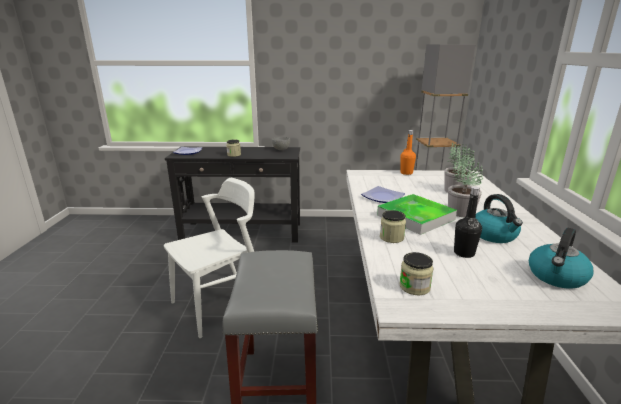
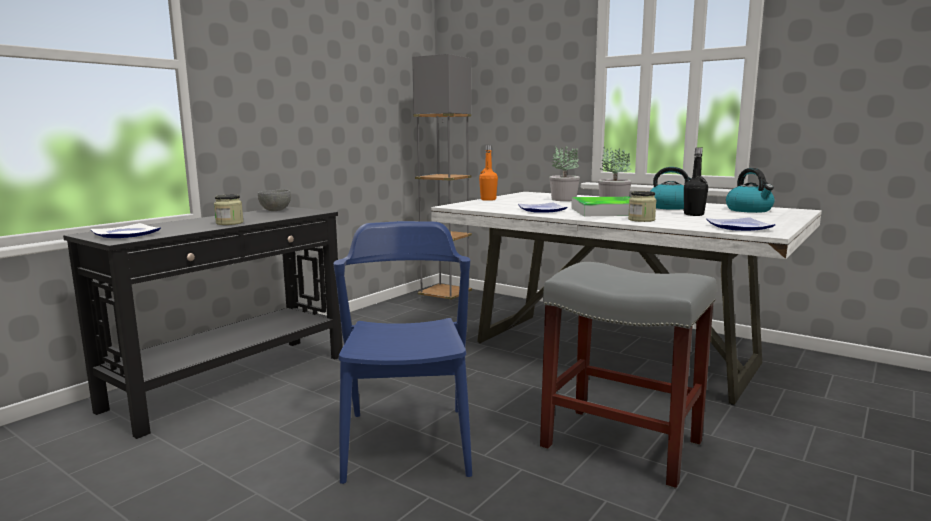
camera: 55 degrees left, 10 degrees down
white chair [164,178,255,338] -> blue chair [333,221,472,484]
jar [399,252,434,295] -> plate [706,217,776,231]

